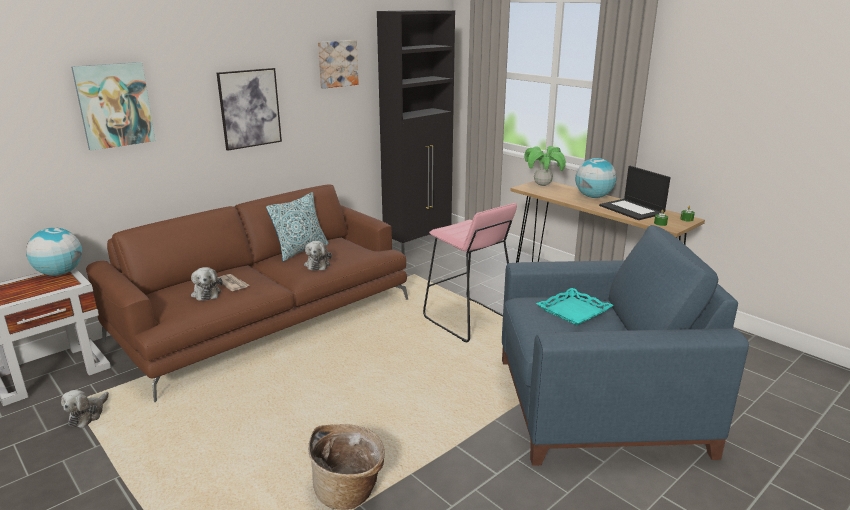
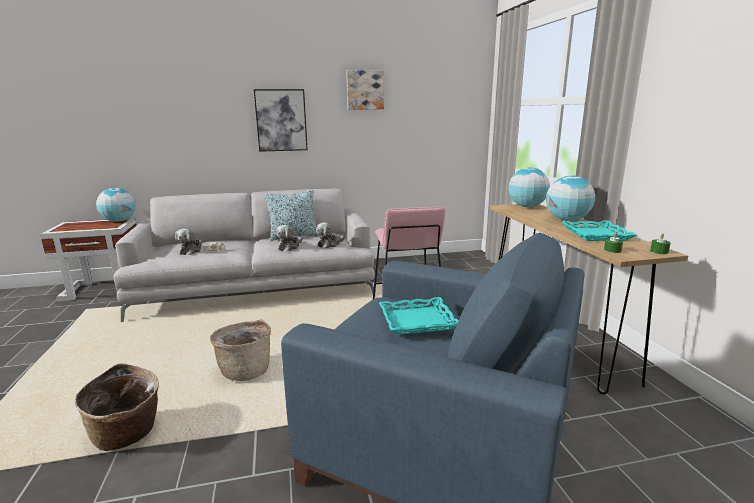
camera: 30 degrees right, 5 degrees down
plush toy [61,390,109,428] -> plush toy moved to [316,222,345,248]
picture [71,62,156,151] -> none
brown sofa [86,184,408,402] -> grey sofa [114,189,376,322]
black cabinet [377,10,455,254] -> none
potted plant [524,146,566,186] -> globe [509,167,550,207]
laptop [599,166,671,220] -> turquoise tray [562,221,637,241]
none -> basket [210,320,271,381]

